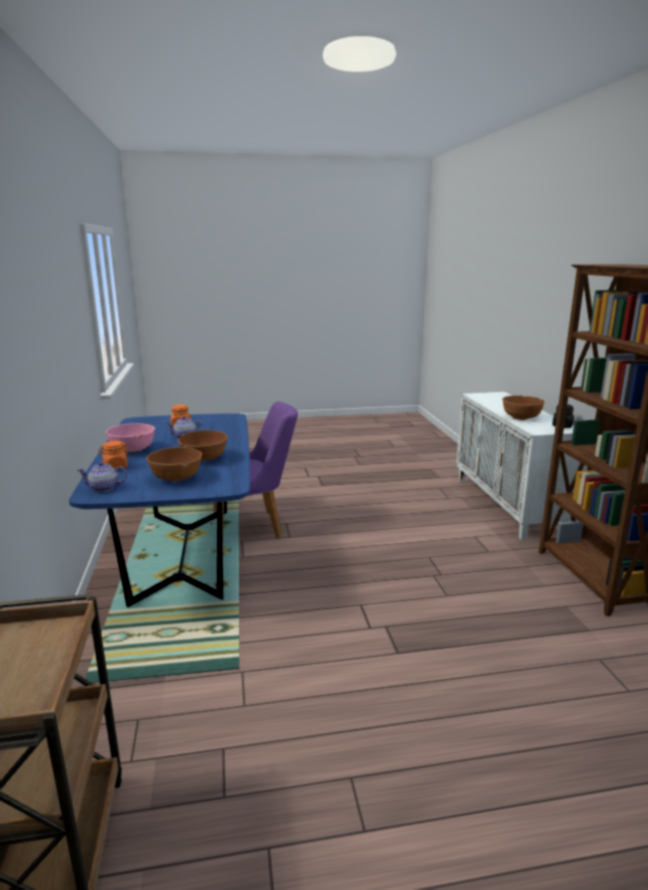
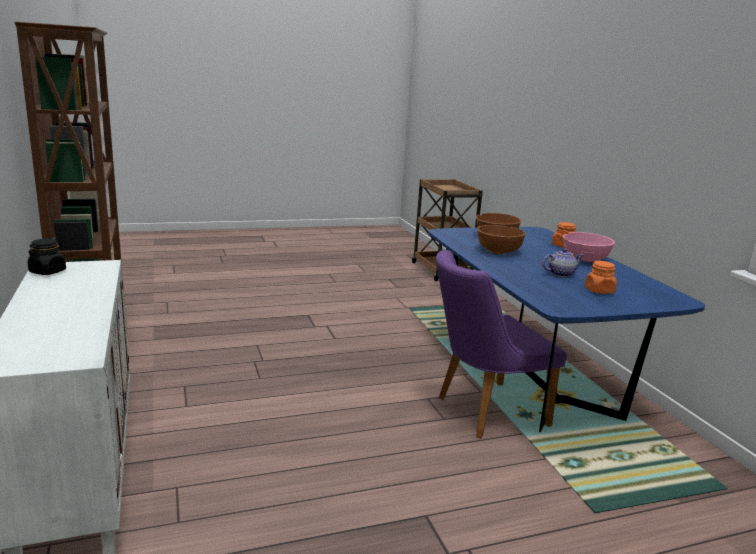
camera: 170 degrees right, 0 degrees up
teapot [77,462,127,492] -> none
brown bowl [502,396,545,420] -> none

